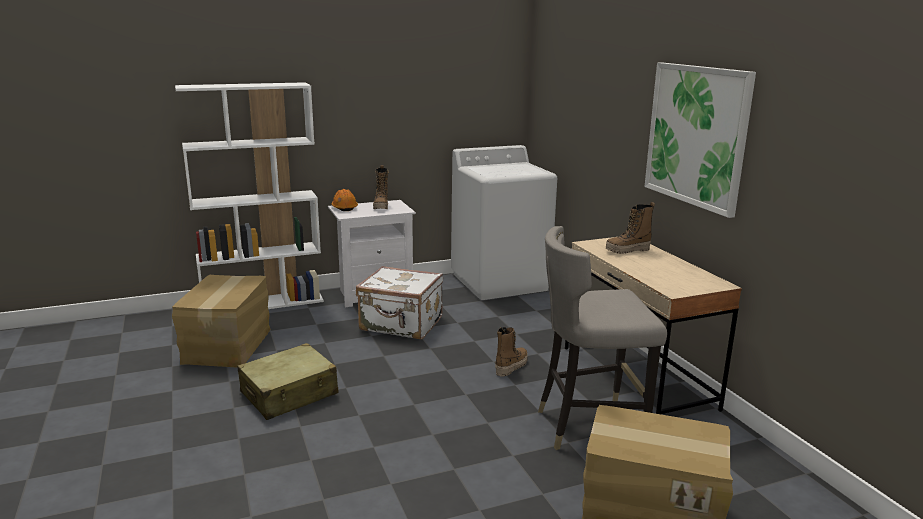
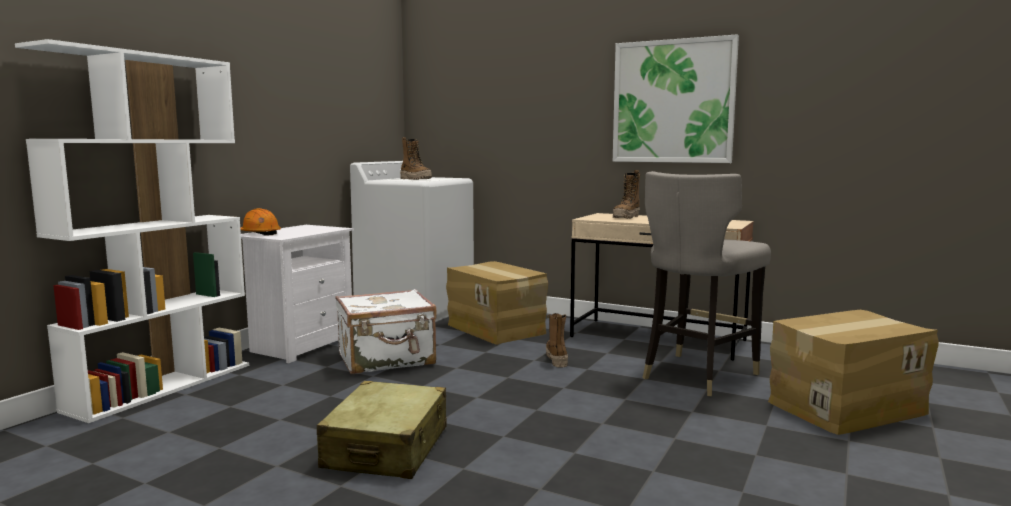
camera: 40 degrees left, 10 degrees down
cardboard box [172,275,270,367] -> cardboard box moved to [446,261,548,345]
boot [373,165,389,209] -> boot moved to [400,137,432,180]

